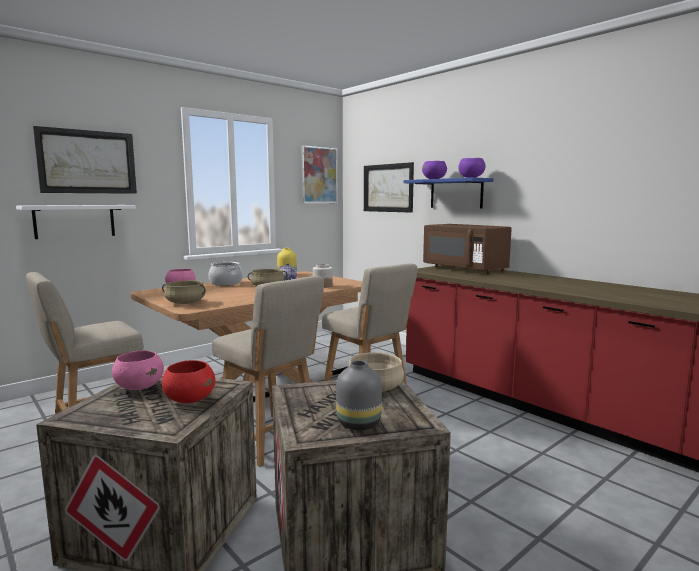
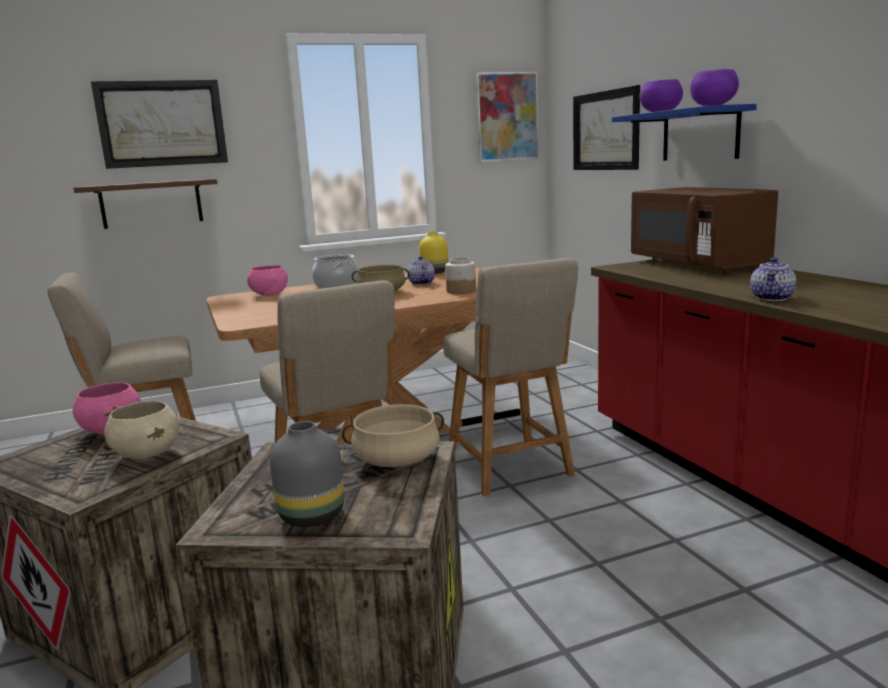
camera: 20 degrees right, 5 degrees up
white shelf [16,205,136,239] -> brown shelf [73,179,217,229]
beige cooking pot [162,280,206,304] -> none
red bowl [162,360,215,403] -> beige bowl [104,401,179,459]
none -> teapot [750,257,796,301]

